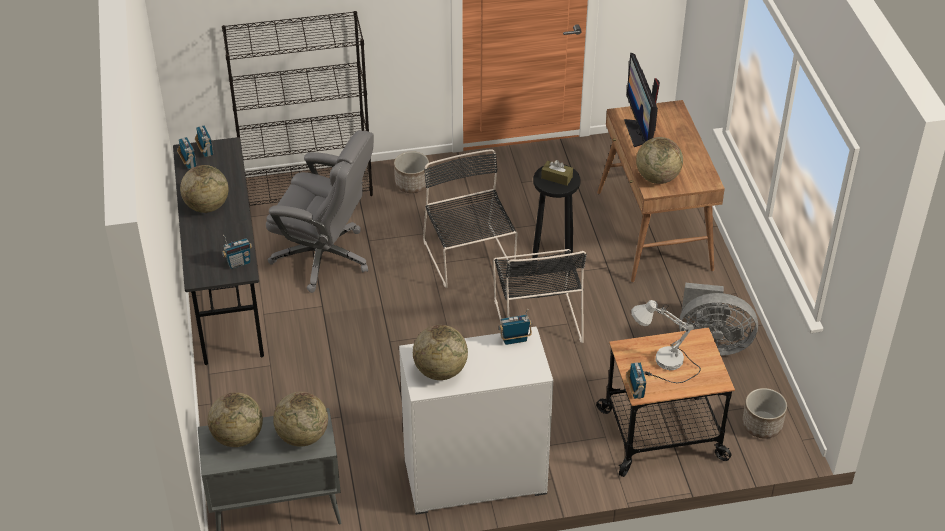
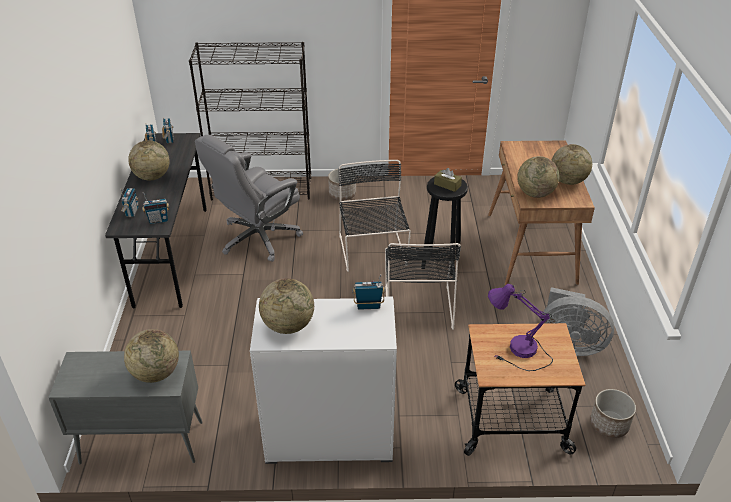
camera: 10 degrees right, 5 degrees down
globe [208,392,263,447] -> globe moved to [552,144,592,185]
grey office chair [266,130,374,293] -> grey office chair turned 105 degrees clockwise [195,135,303,262]
monitor [624,53,660,147] -> none
radio [626,362,646,399] -> radio moved to [120,188,139,217]
white table lamp [631,300,701,383] -> purple table lamp [488,284,553,371]

